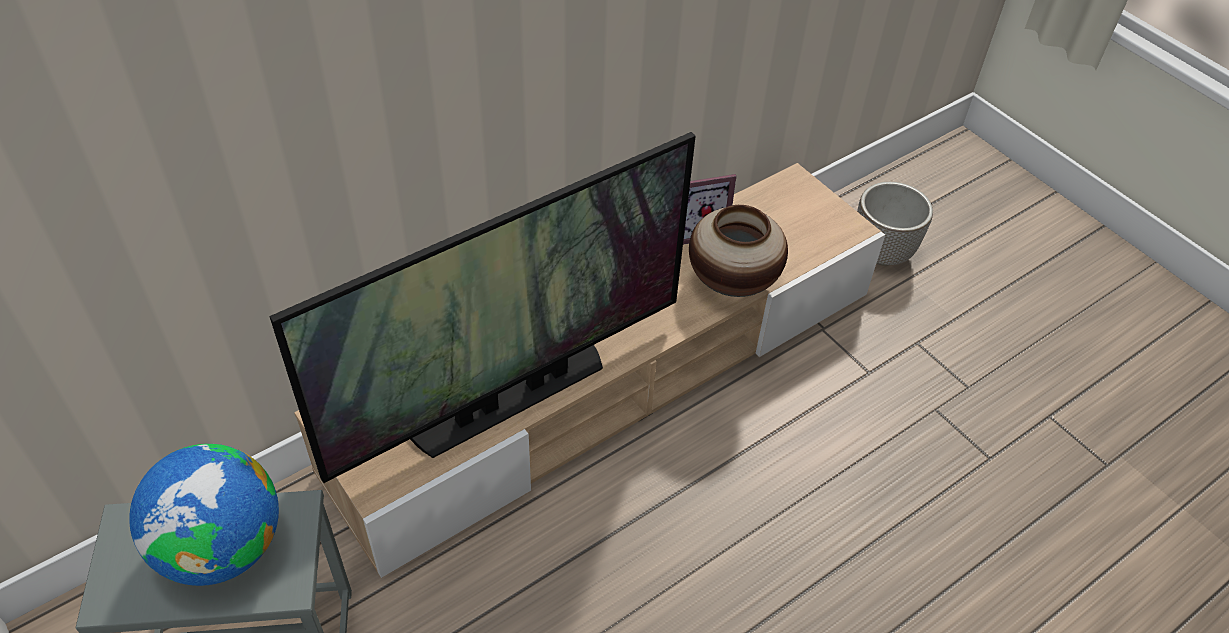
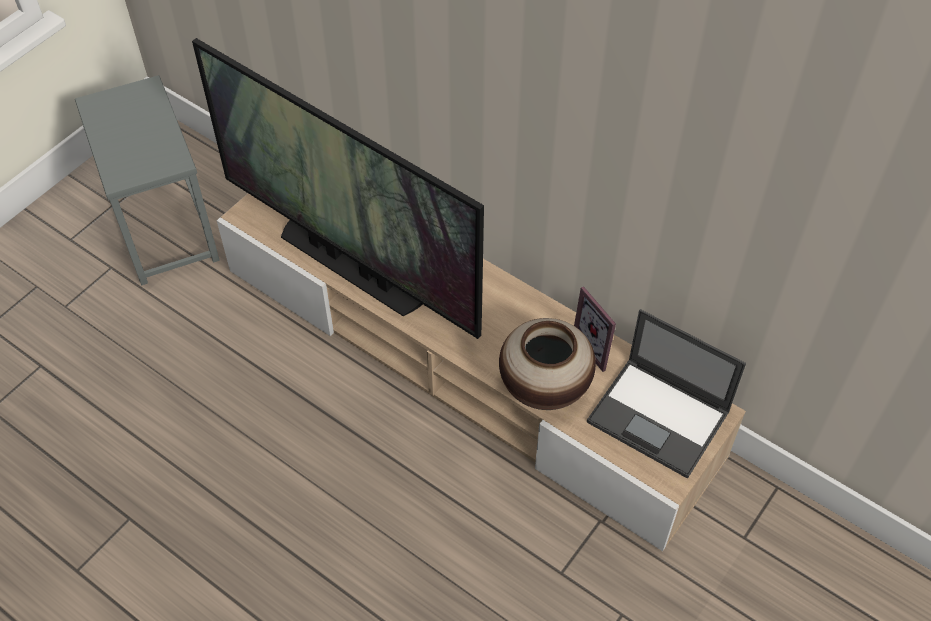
camera: 75 degrees right, 5 degrees up
globe [129,444,279,586] -> none
planter [857,182,933,266] -> none
none -> laptop [587,309,746,478]

